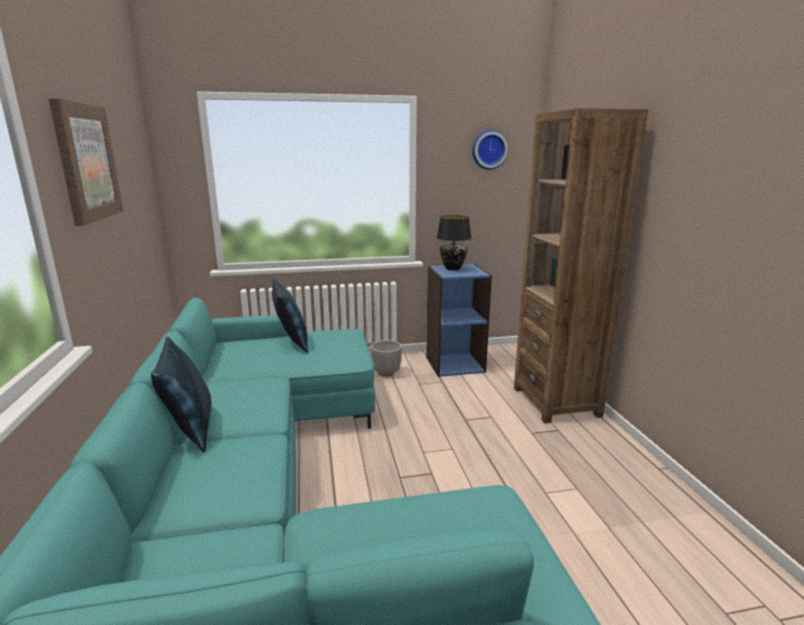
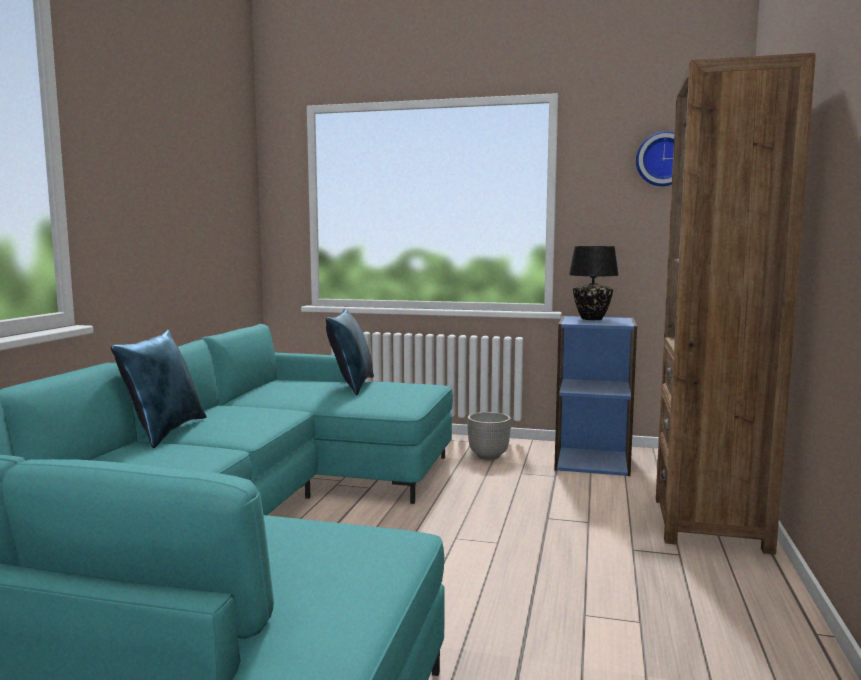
camera: 25 degrees right, 10 degrees down
picture [49,98,123,226] -> none

